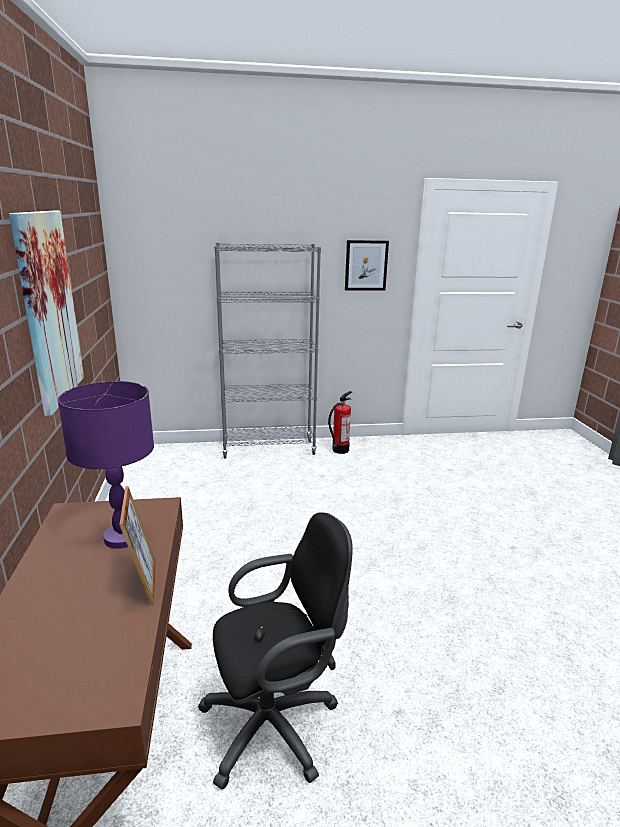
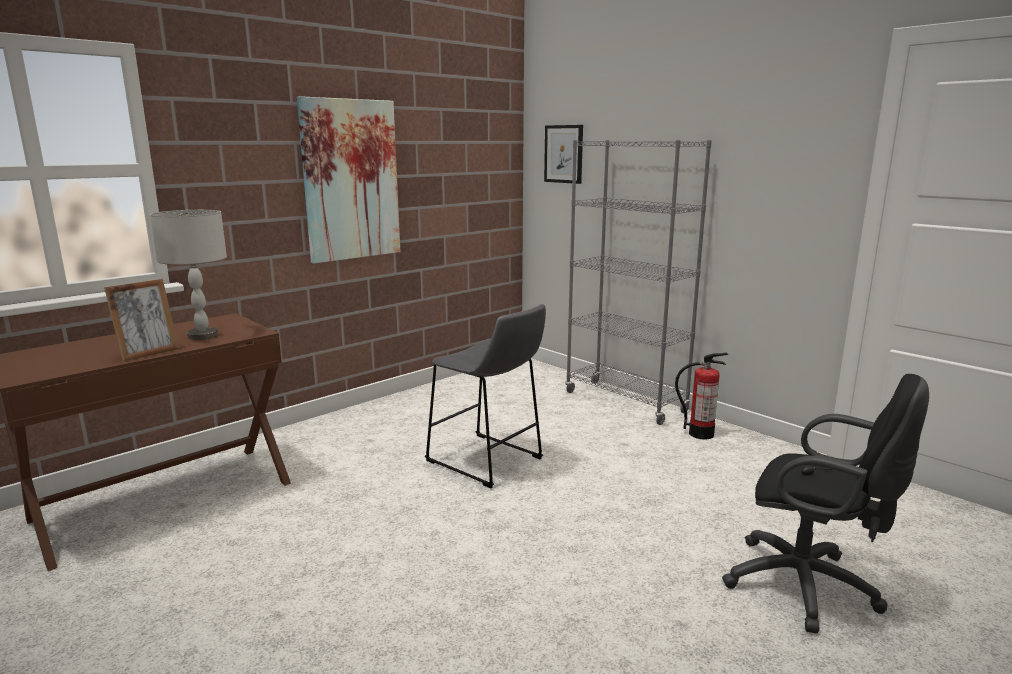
camera: 55 degrees right, 5 degrees down
purple table lamp [58,381,154,549] -> grey table lamp [150,210,227,340]
black office chair [198,512,353,789] -> black office chair moved to [722,374,929,633]
picture [345,240,389,290] -> picture moved to [544,125,583,184]
none -> grey stool [425,304,546,488]

